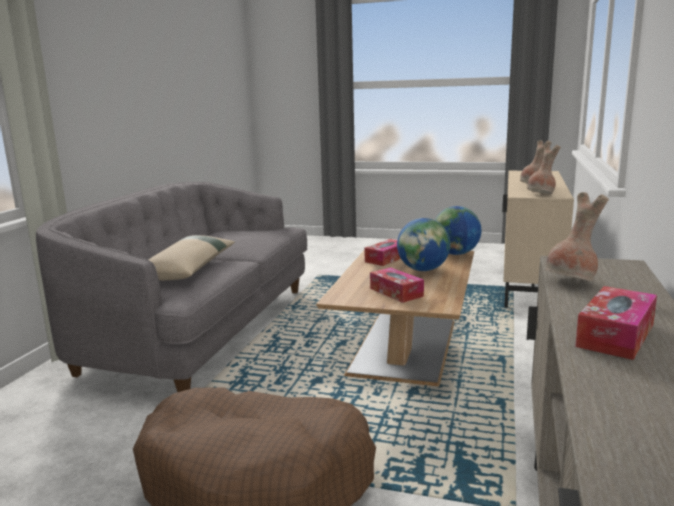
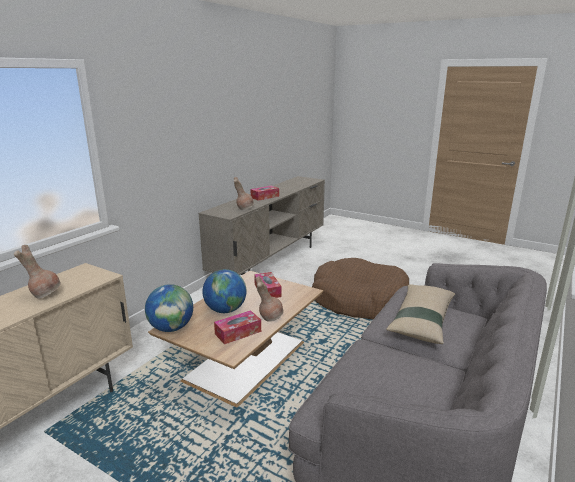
camera: 165 degrees left, 5 degrees up
brown vase [527,145,561,194] -> brown vase moved to [255,276,284,322]

